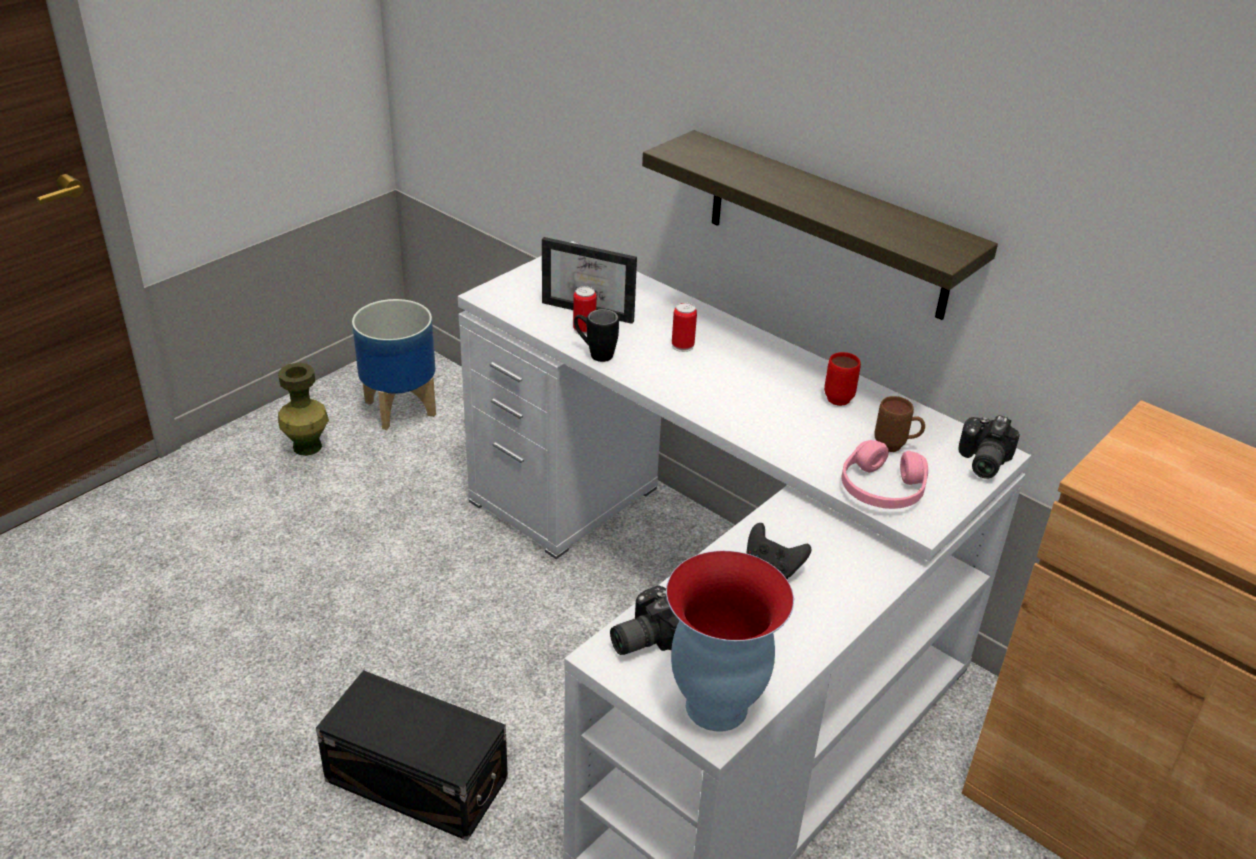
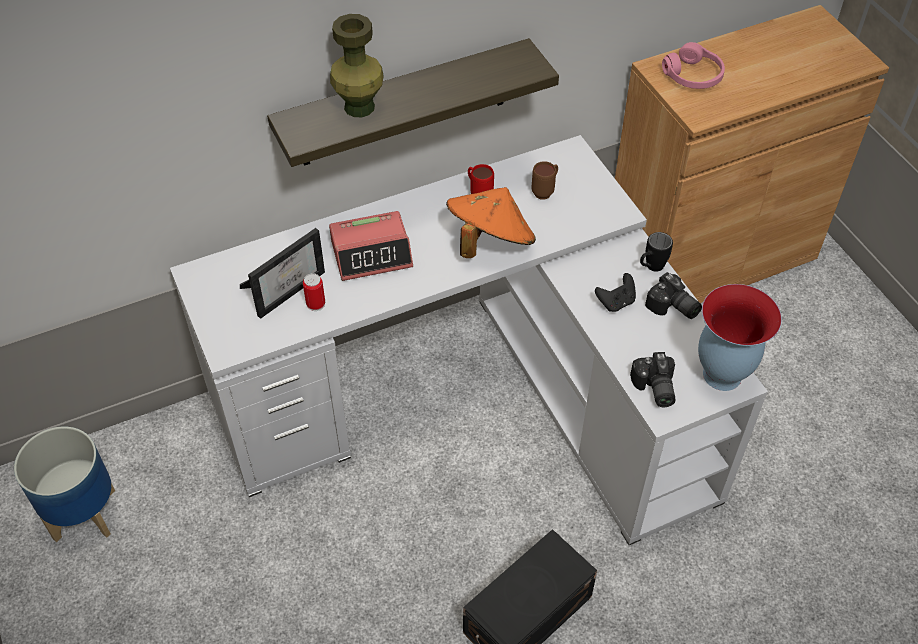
camera: 65 degrees left, 15 degrees up
green vase [278,363,329,456] -> green vase moved to [330,14,384,117]
black mug [574,309,619,362] -> black mug moved to [640,232,673,272]
can [672,302,697,352] -> alarm clock [329,211,413,281]
pink headphones [841,440,928,509] -> pink headphones moved to [662,42,725,89]
camera [959,415,1020,479] -> camera moved to [645,272,702,319]
none -> orange hat [446,187,536,258]

